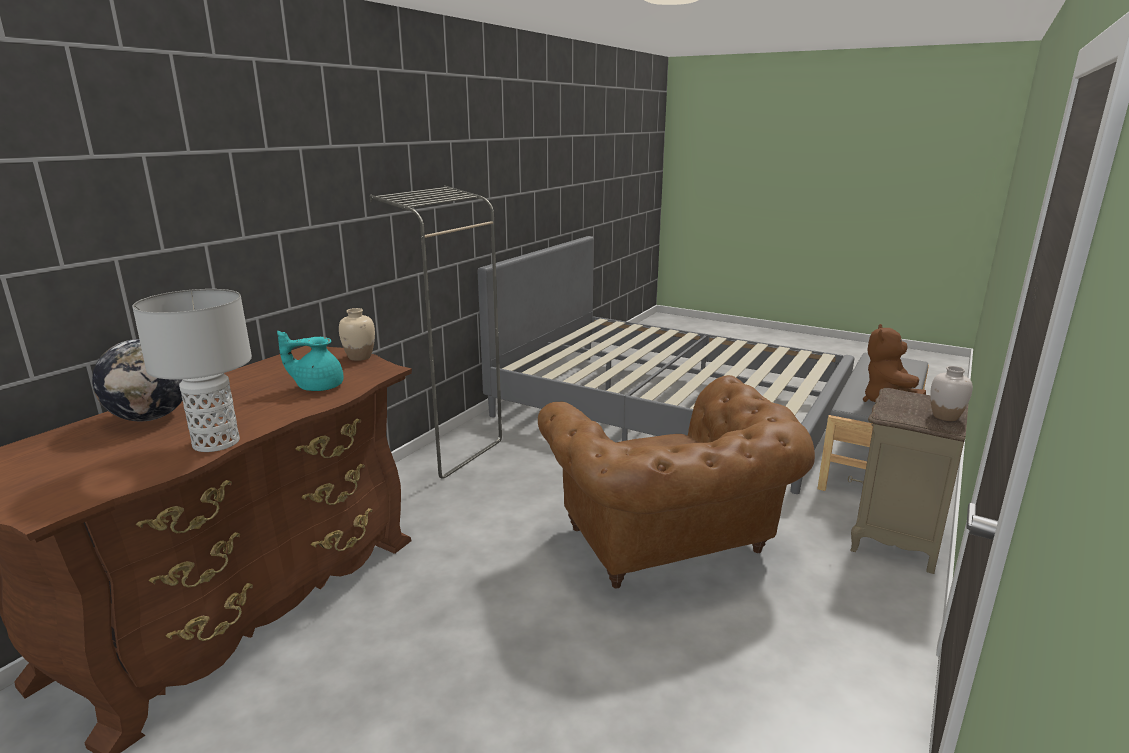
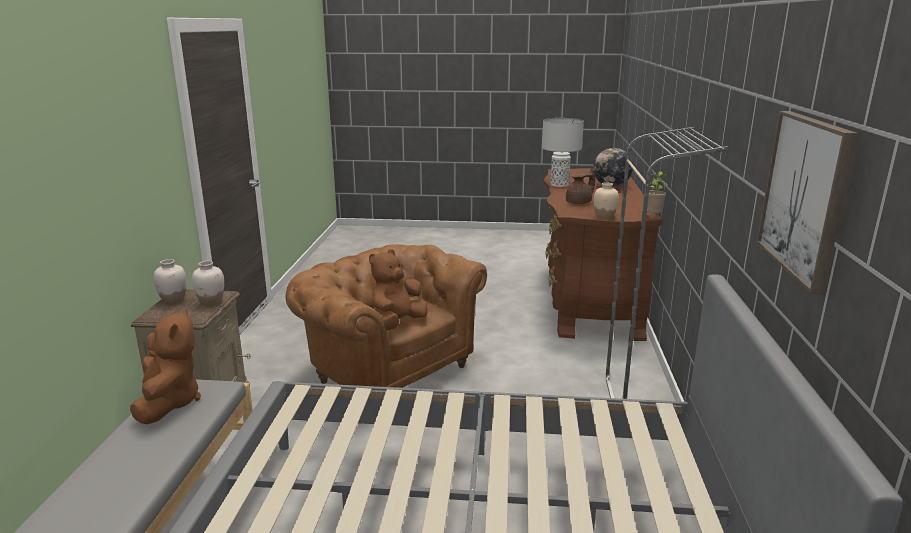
camera: 155 degrees right, 0 degrees up
turquoise teapot [277,331,343,391] -> brown teapot [566,166,596,204]
none -> white vase [192,261,224,307]
none -> brown plush toy [369,249,428,331]
none -> potted plant [647,171,669,215]
none -> picture [757,111,859,294]

